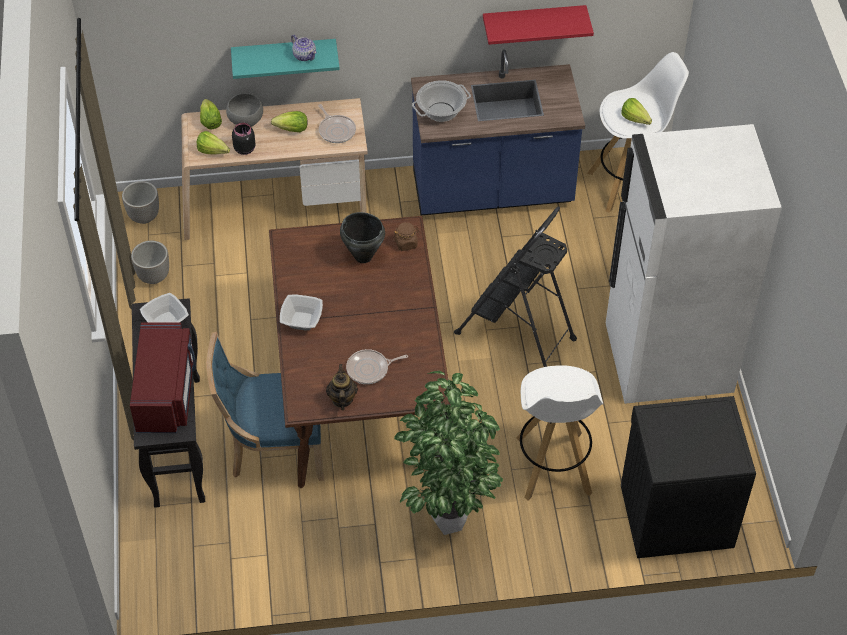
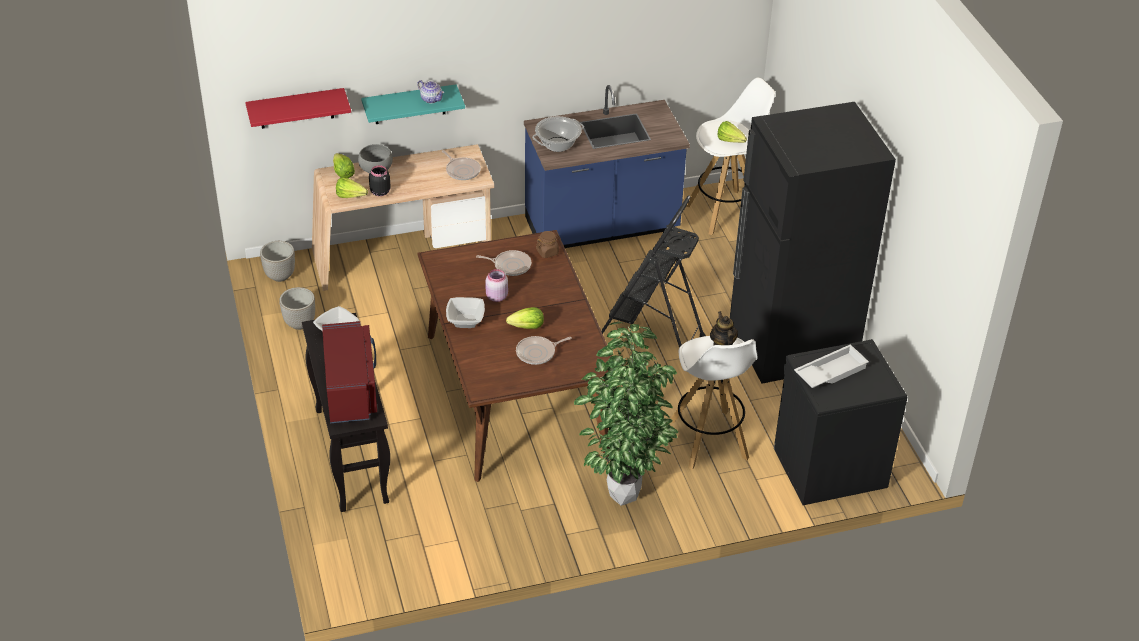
camera: 10 degrees left, 10 degrees down
blue chair [206,332,324,481] -> none
lettuce [271,111,308,132] -> lettuce moved to [506,307,544,329]
teapot [326,364,358,411] -> teapot moved to [710,311,738,346]
black cooking pot [340,212,385,263] -> frying pan [476,250,532,276]
red shelf [483,5,594,45] -> red shelf moved to [245,88,351,129]
white fridge [606,124,782,404] -> black fridge [730,102,896,384]
none -> pink jar [485,269,508,302]
none -> white tray [794,344,869,388]

